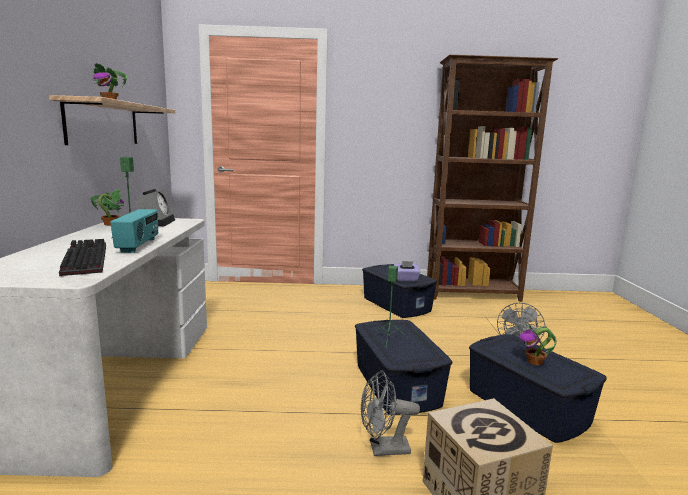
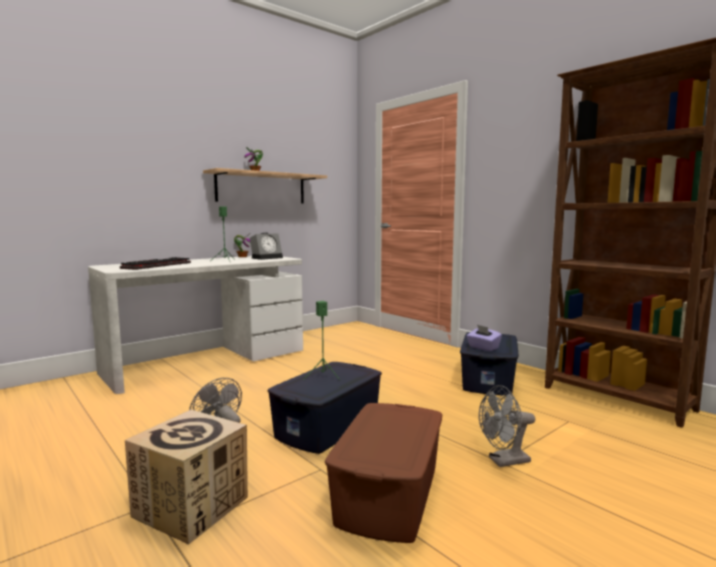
camera: 50 degrees right, 5 degrees down
radio [110,209,158,253] -> none
blue storage box [469,334,607,443] -> brown storage box [325,403,442,543]
potted plant [519,323,557,365] -> none

